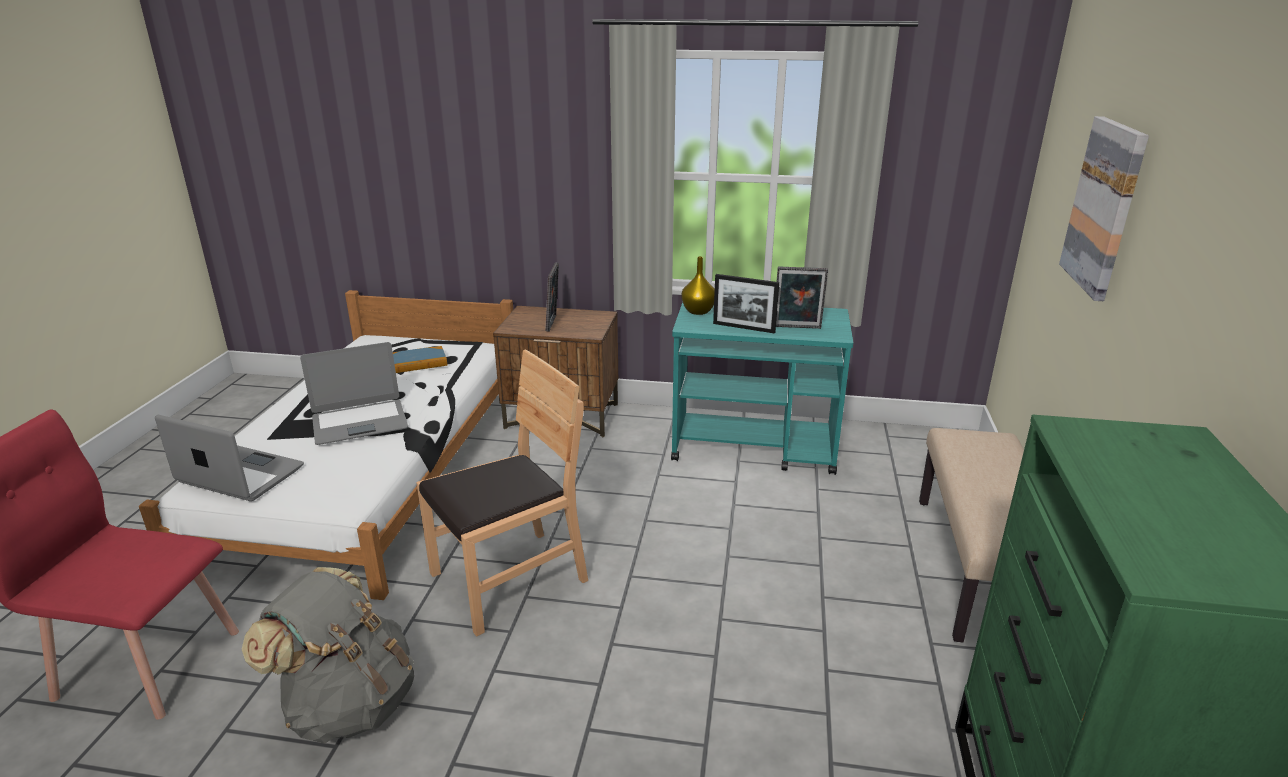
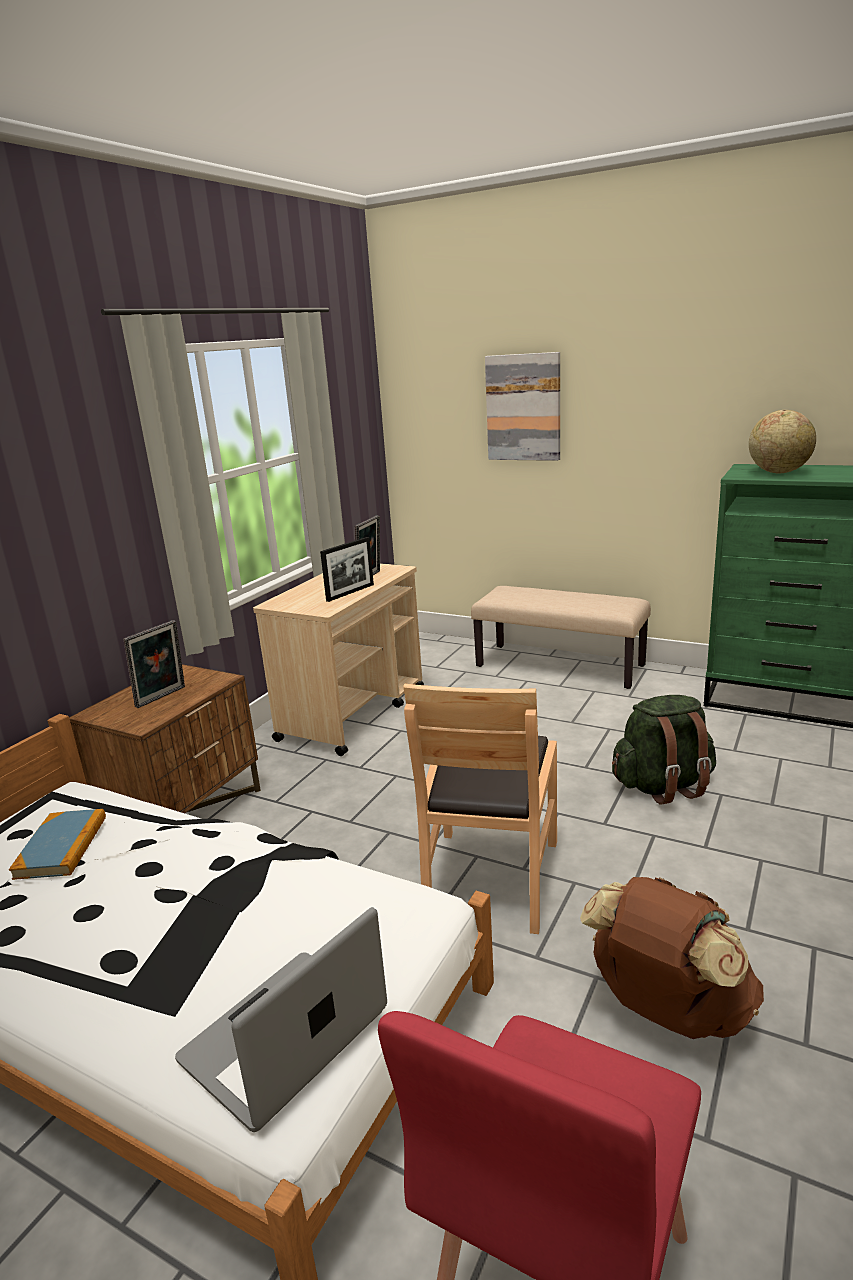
camera: 70 degrees left, 5 degrees down
grey backpack [242,567,414,744] -> brown backpack [580,877,764,1039]
laptop [300,342,408,445] -> none
brown chair [416,350,588,637] -> brown chair turned 150 degrees counterclockwise [404,684,557,934]
picture frame [545,263,559,332] -> picture frame turned 105 degrees clockwise [123,620,185,708]
turquoise cart [671,302,853,475] -> beige cart [253,563,424,756]
yellow vase [682,256,715,315] -> none
none -> green backpack [612,695,716,804]
none -> globe [749,410,816,473]

